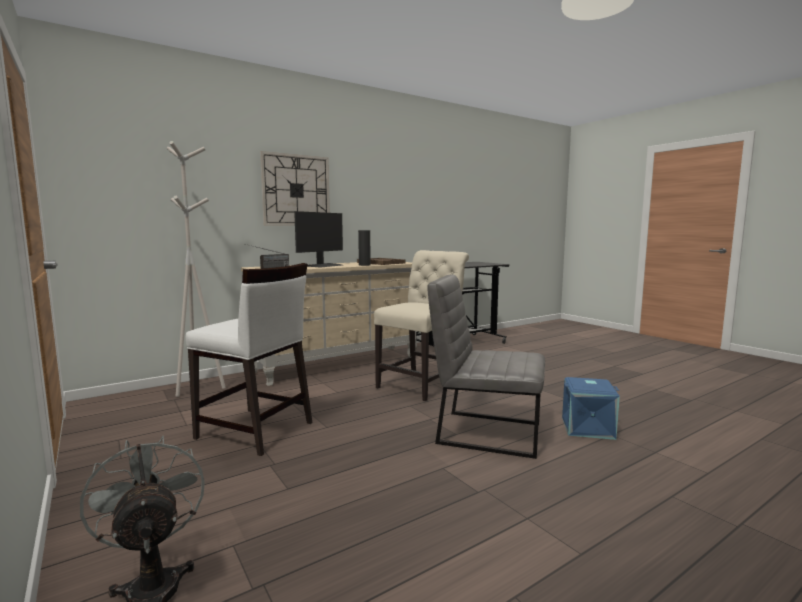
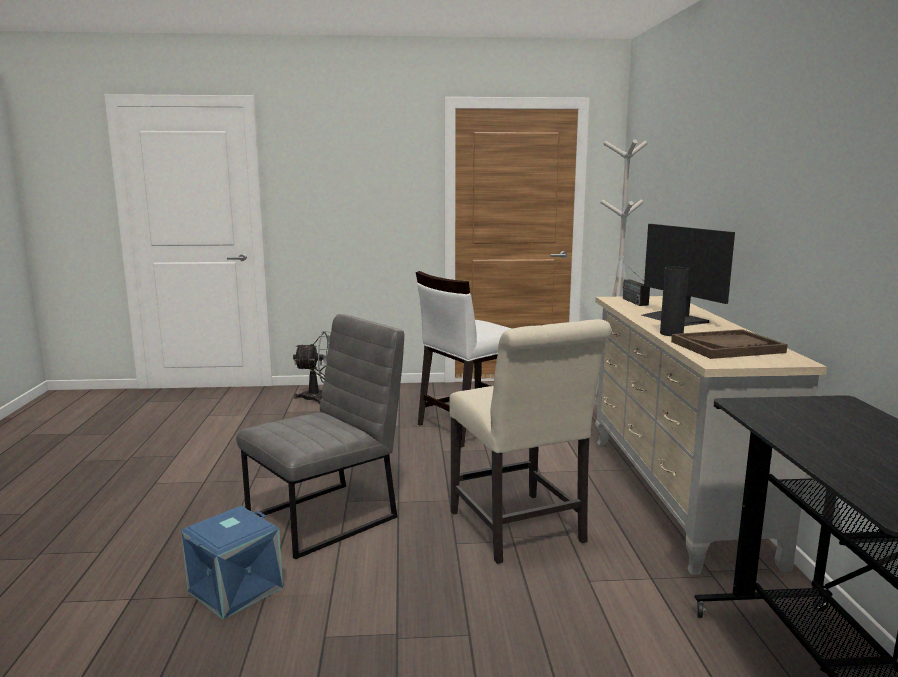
camera: 120 degrees right, 5 degrees up
wall clock [260,151,330,226] -> none

